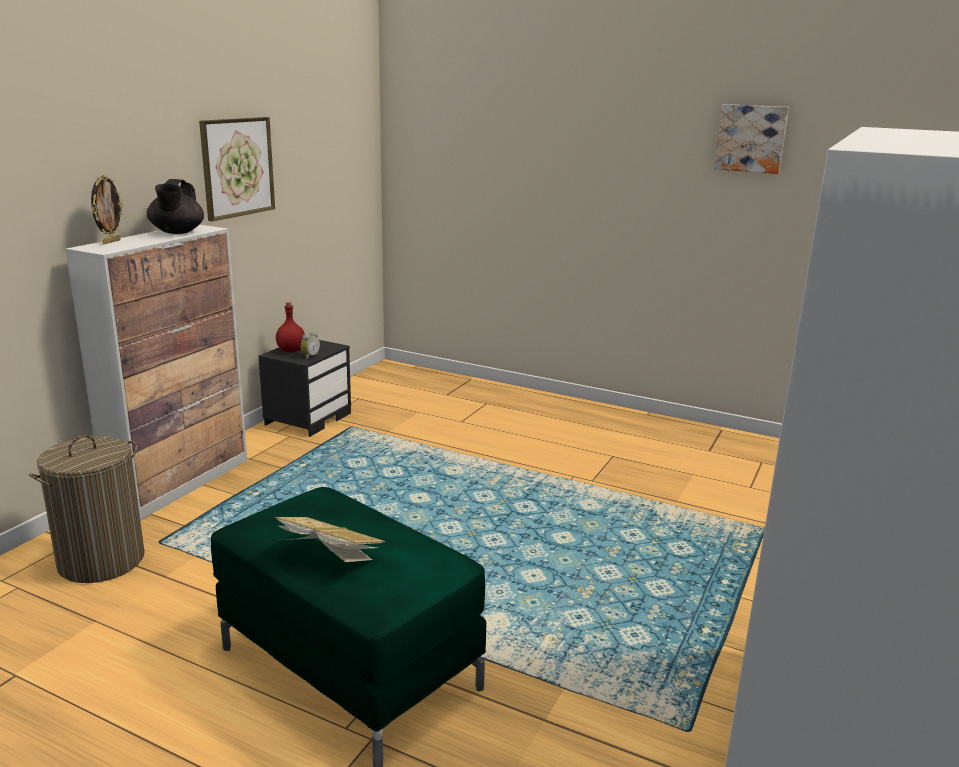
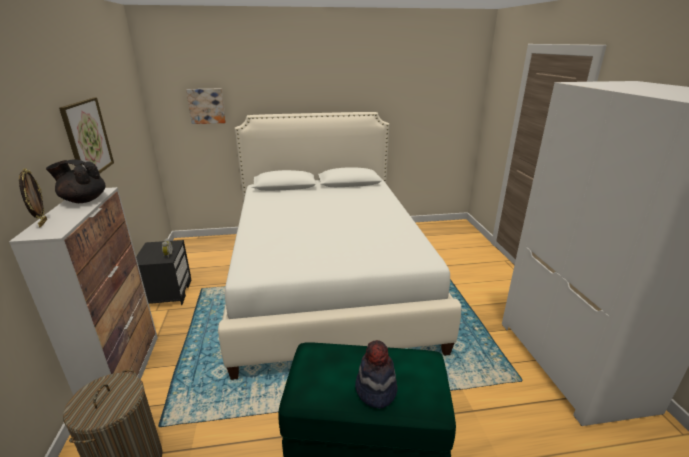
camera: 35 degrees left, 5 degrees up
black teapot [147,179,204,234] -> black teapot turned 135 degrees clockwise [46,159,105,203]
book [275,517,385,562] -> hat [355,340,398,409]
red bottle [276,302,305,352] -> none
picture [714,104,789,174] -> picture moved to [186,89,226,124]
none -> white bed [218,112,461,380]

